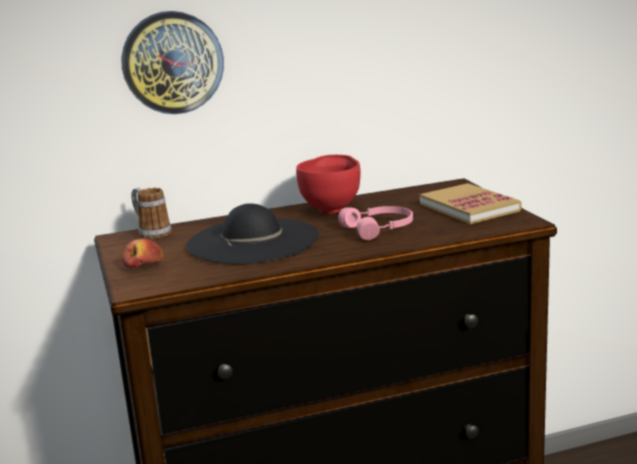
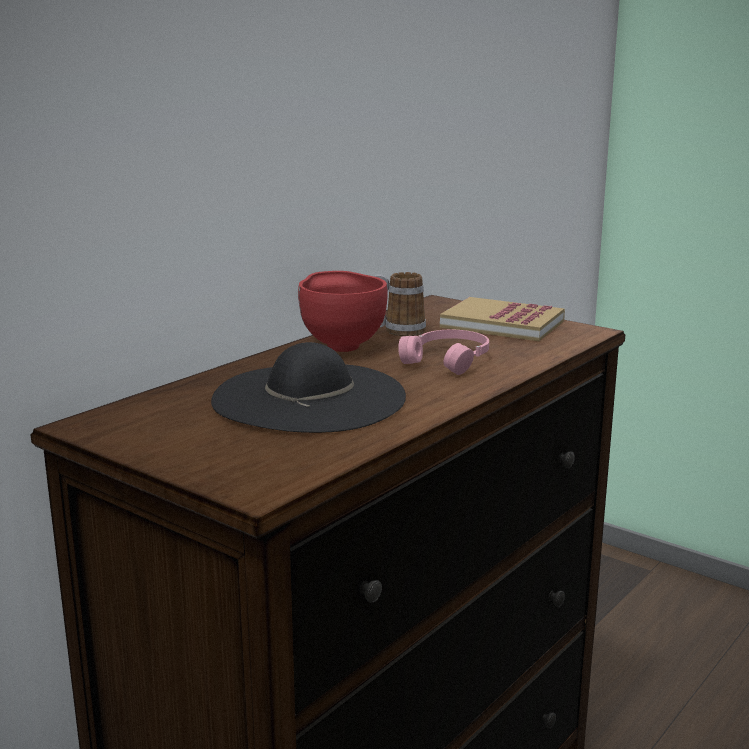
camera: 35 degrees left, 0 degrees up
wall clock [121,11,224,114] -> none
apple [122,239,164,269] -> none
mug [131,188,171,239] -> mug moved to [374,272,426,336]

